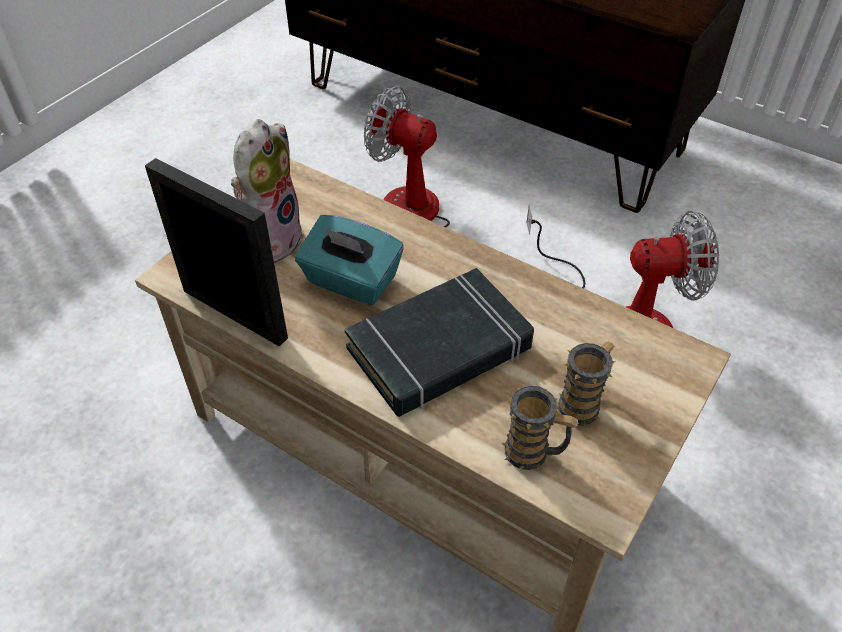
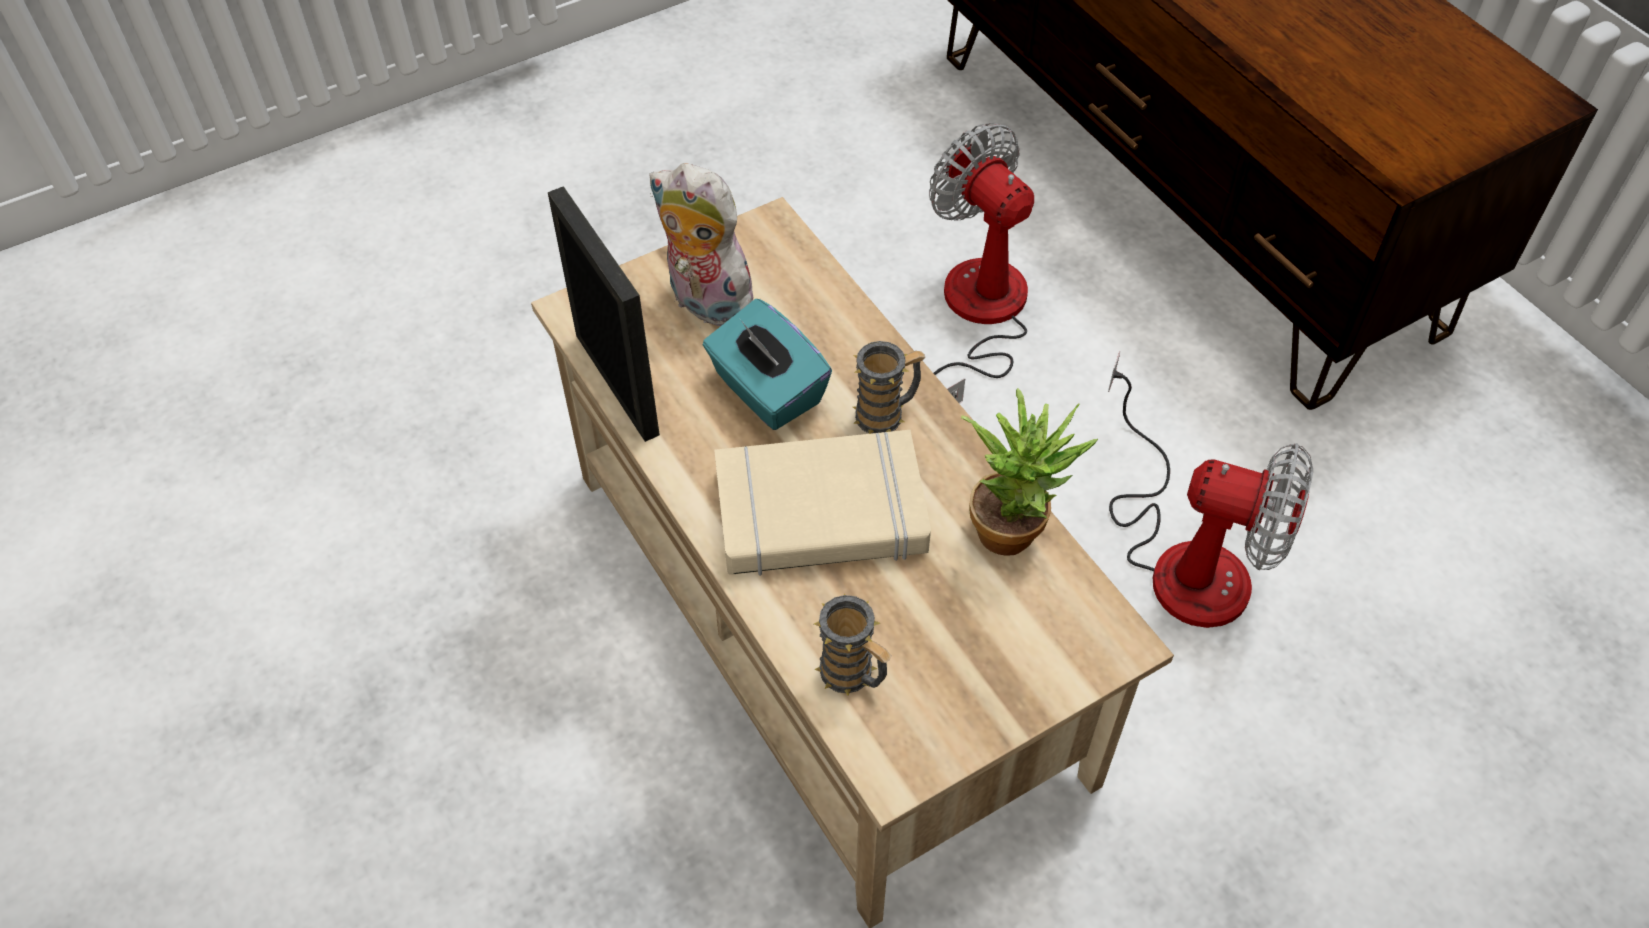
camera: 25 degrees right, 5 degrees up
plush toy [231,119,304,263] -> plush toy turned 105 degrees counterclockwise [650,163,753,326]
black book [344,268,534,417] -> beige book [714,430,931,576]
mug [557,342,615,426] -> mug moved to [853,341,925,434]
none -> potted plant [961,388,1098,556]

